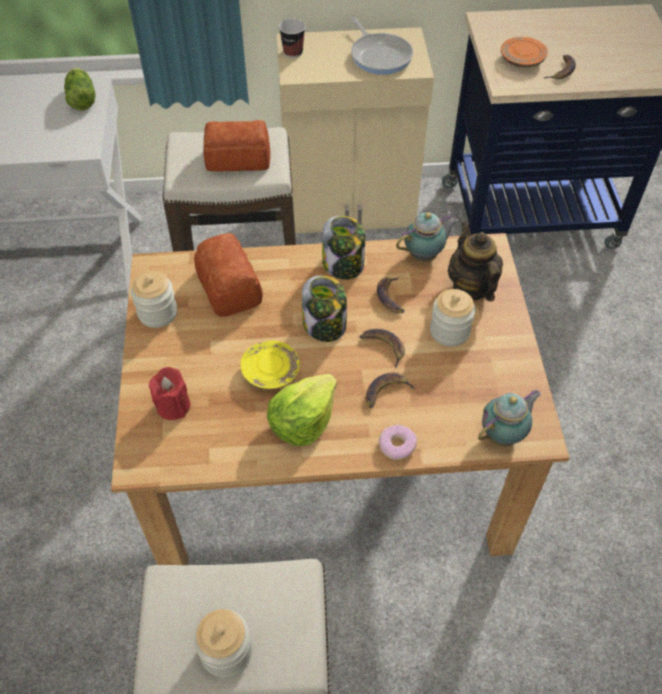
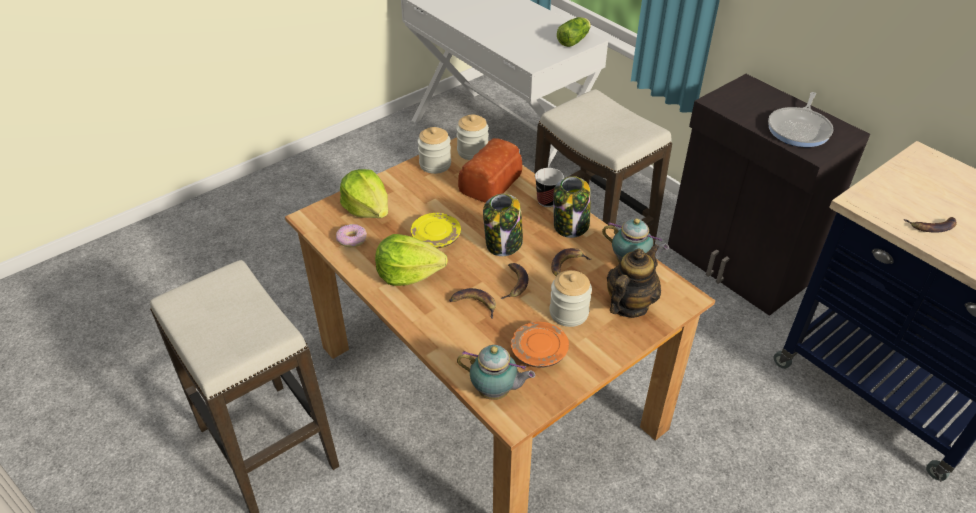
camera: 55 degrees right, 10 degrees down
red candle [149,367,191,420] -> lettuce [340,169,388,218]
jar [194,609,253,678] -> jar moved to [456,115,489,160]
bread [204,120,270,172] -> none
beige cabinet [277,27,434,233] -> black cabinet [668,74,870,316]
cup [279,19,306,58] -> cup moved to [535,168,564,207]
donut [379,425,417,460] -> donut moved to [336,224,367,247]
orange plate [501,37,548,68] -> orange plate moved to [511,322,569,368]

